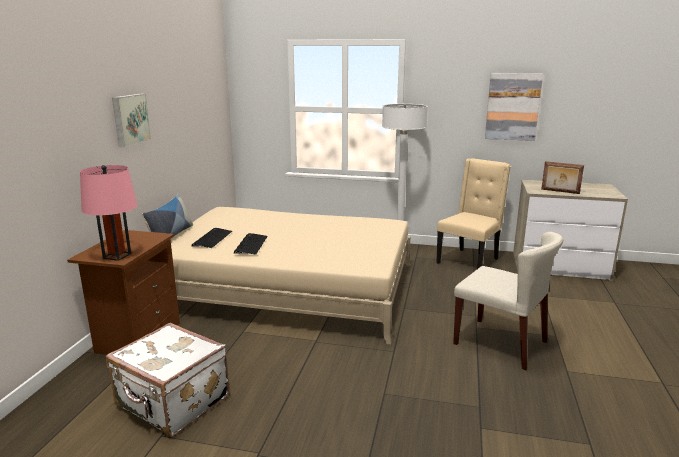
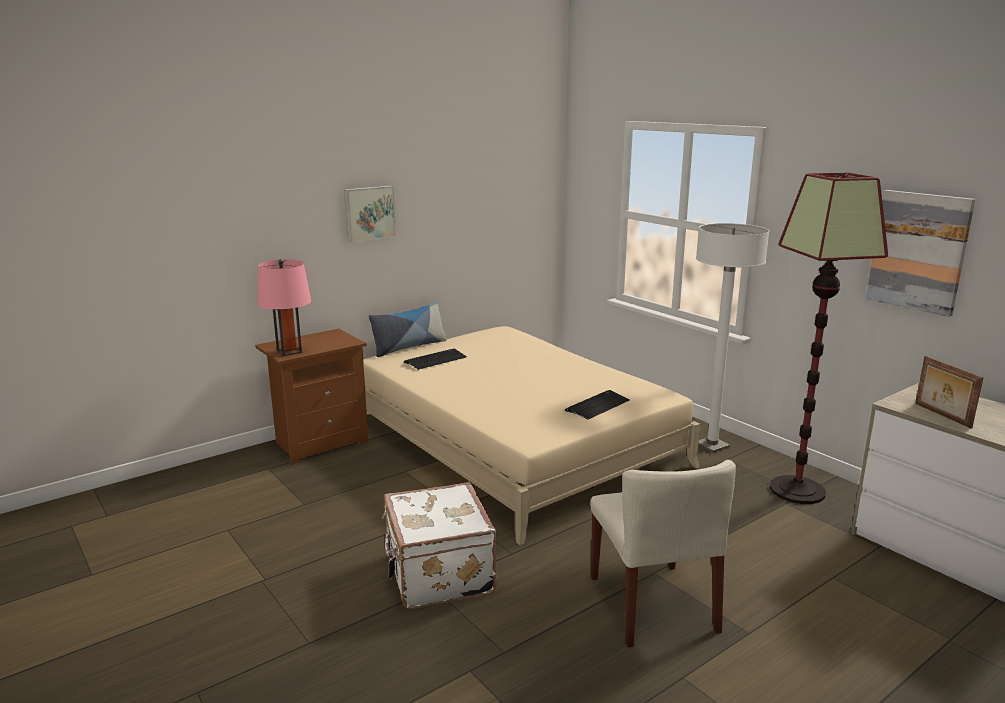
camera: 40 degrees right, 0 degrees up
white suitcase [106,323,230,436] -> white suitcase moved to [382,482,497,609]
keyboard [234,233,268,254] -> keyboard moved to [565,390,630,419]
beige chair [436,158,511,269] -> floor lamp [770,172,888,504]

